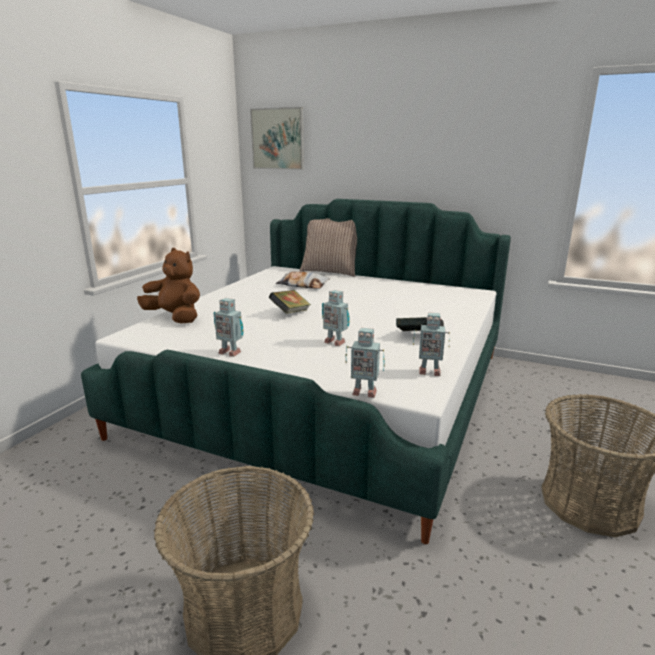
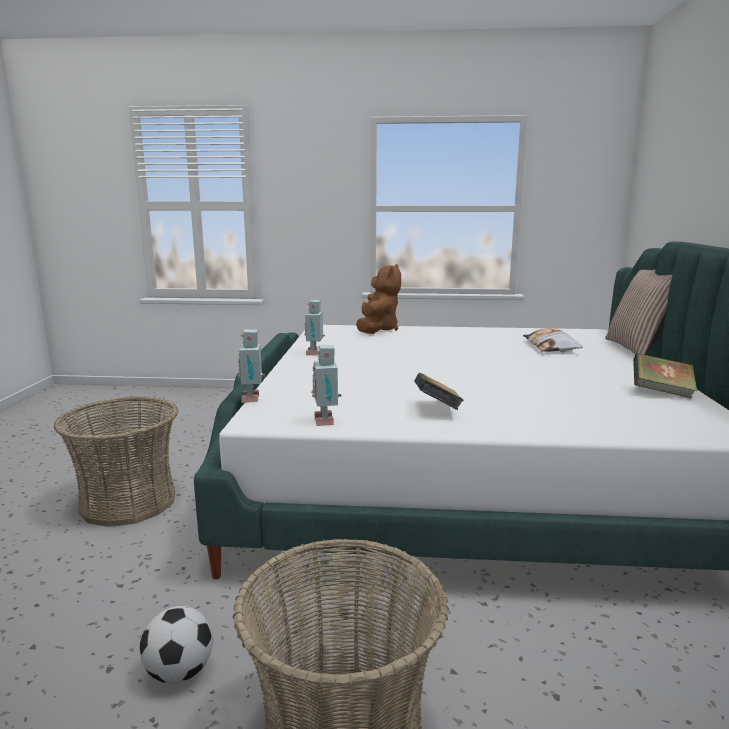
camera: 70 degrees right, 5 degrees down
picture [250,107,304,170] -> none
book [269,290,311,314] -> book moved to [633,353,697,399]
toy robot [322,290,350,346] -> none
none -> football [140,606,213,683]

